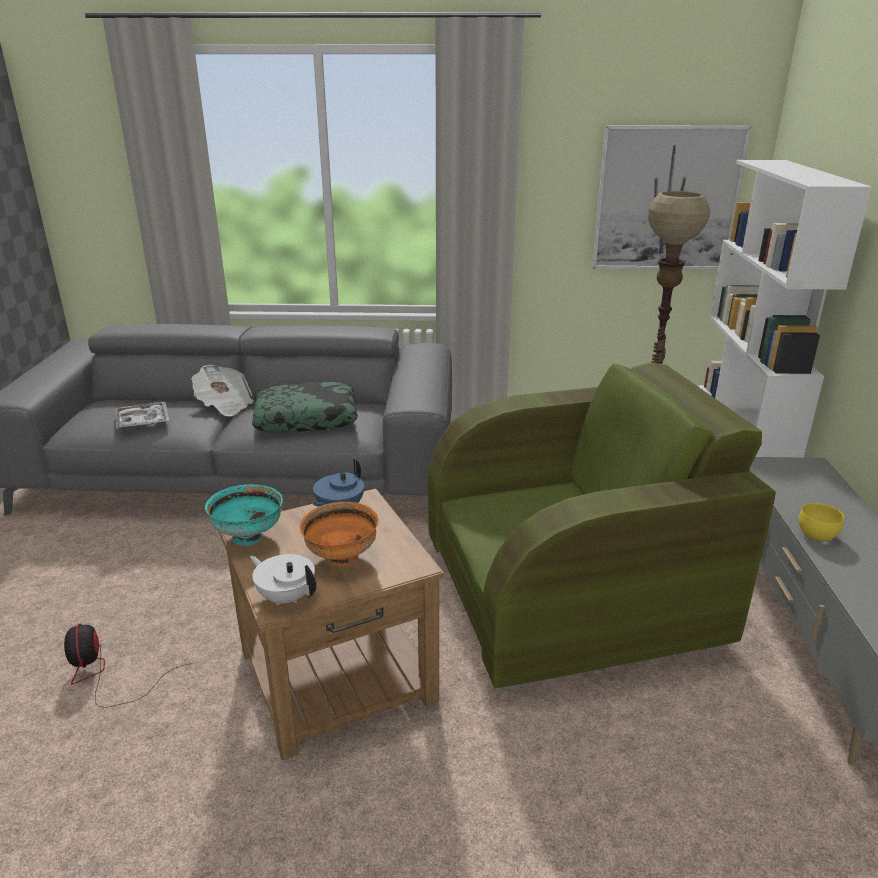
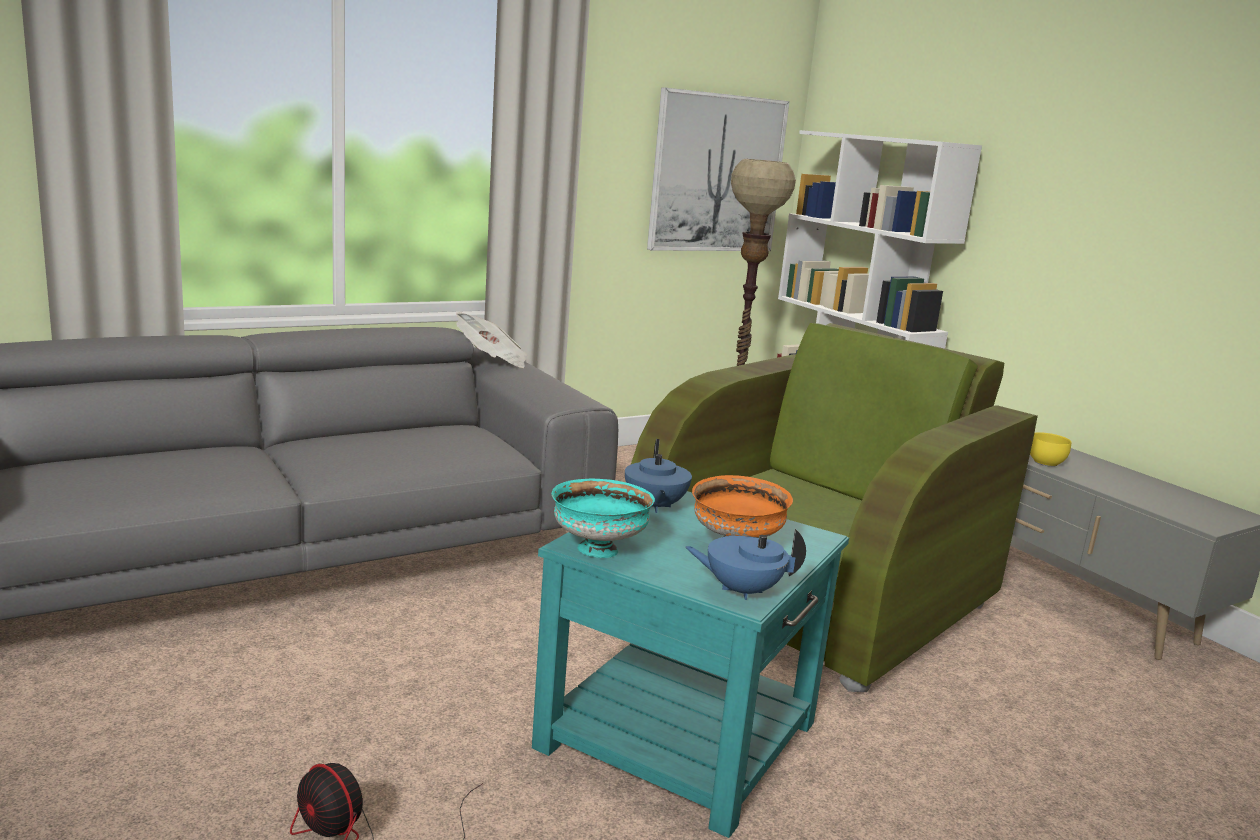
camera: 35 degrees left, 10 degrees down
tray [115,402,169,429] -> none
newspaper [191,364,254,417] -> newspaper moved to [456,312,527,368]
brown side table [219,489,444,760] -> turquoise side table [532,491,849,838]
white teapot [250,554,316,606] -> blue teapot [685,529,806,600]
pillow [252,382,358,432] -> none

